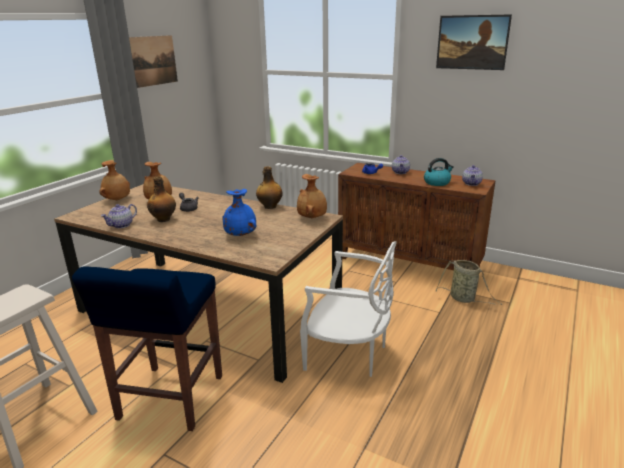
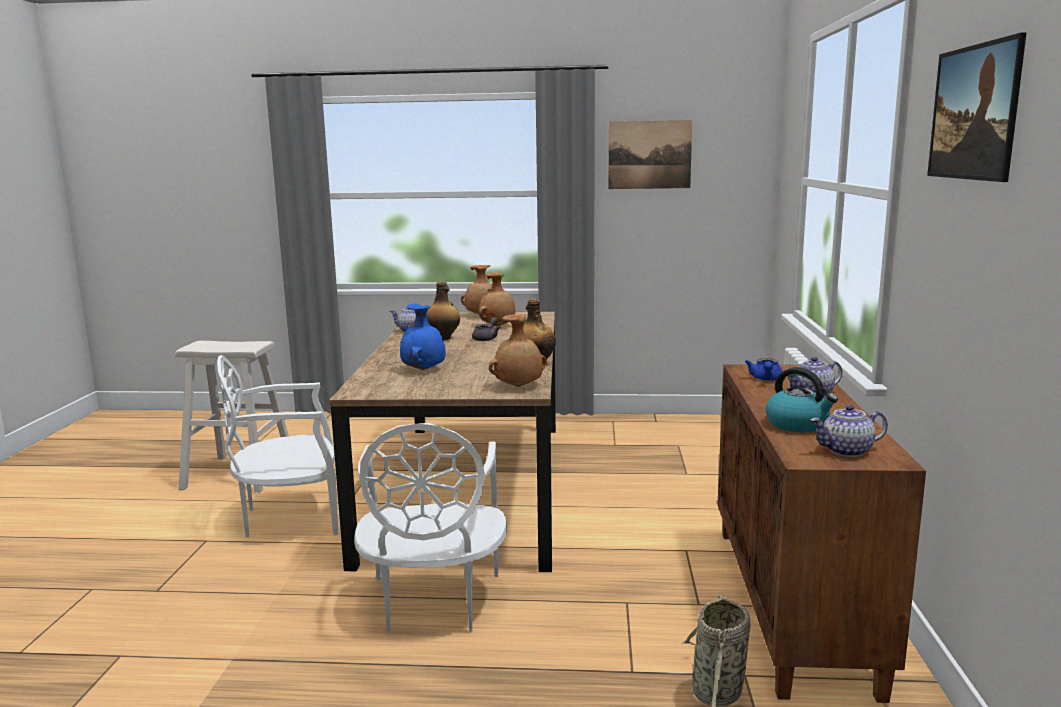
camera: 65 degrees right, 10 degrees down
blue stool [72,266,222,431] -> white chair [217,355,338,537]

